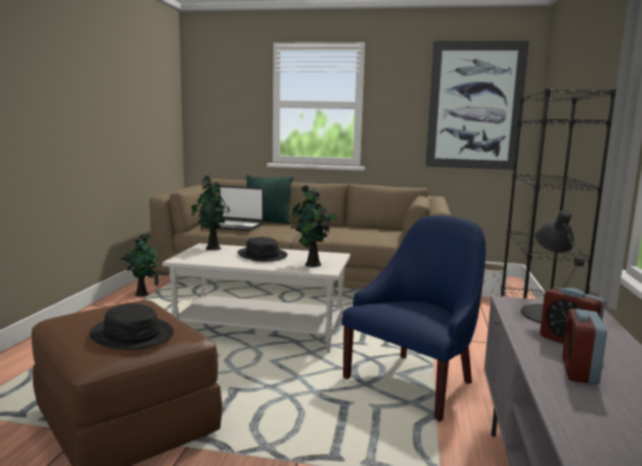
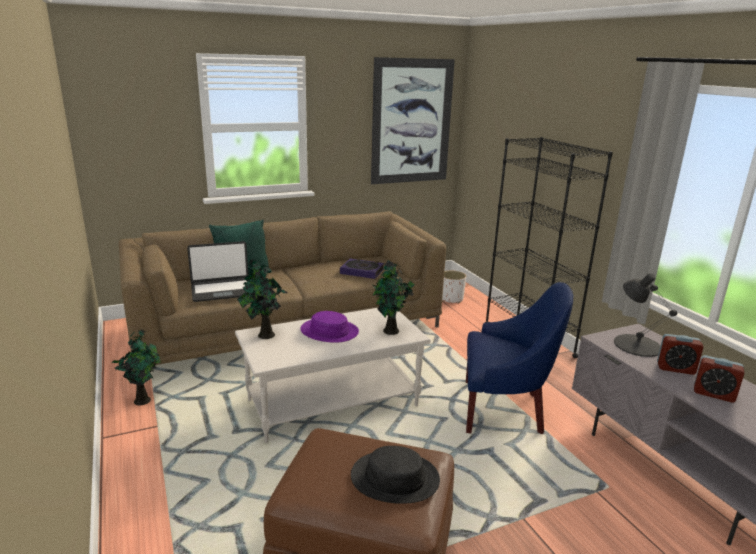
camera: 35 degrees left, 10 degrees up
black hat [237,237,288,262] -> purple hat [300,311,359,342]
blue armchair [342,215,486,422] -> blue armchair turned 90 degrees clockwise [466,282,573,434]
alarm clock [562,309,607,385] -> alarm clock turned 45 degrees counterclockwise [694,355,745,402]
none -> book [340,258,384,279]

